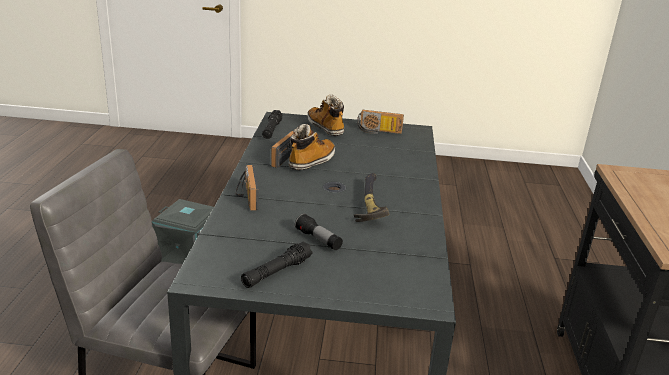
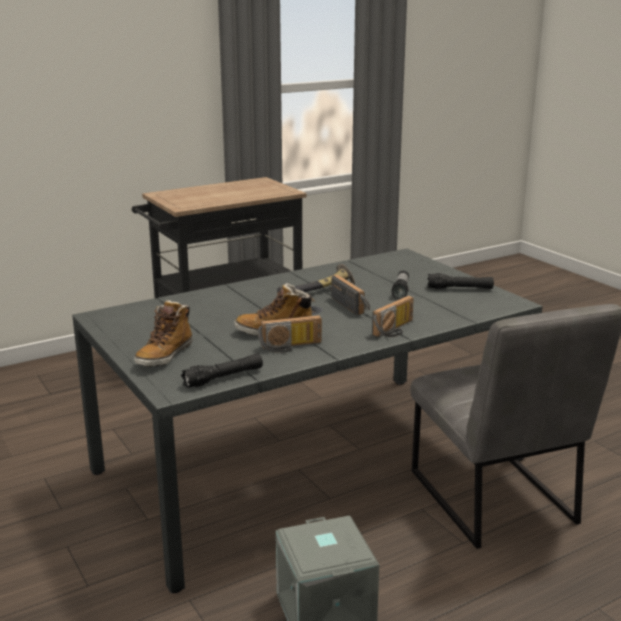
camera: 125 degrees left, 5 degrees down
radio [357,110,404,134] -> radio moved to [331,275,370,315]

